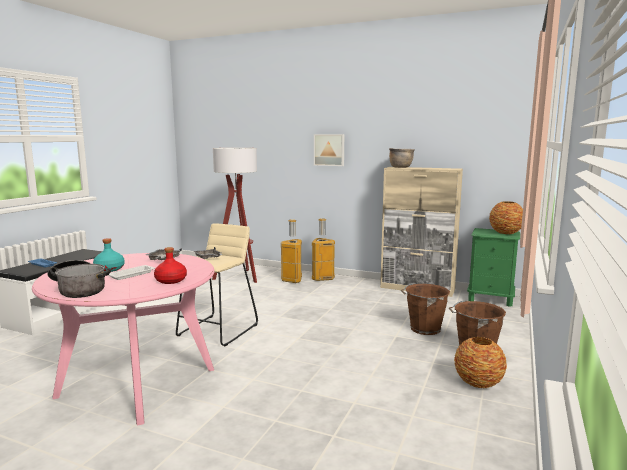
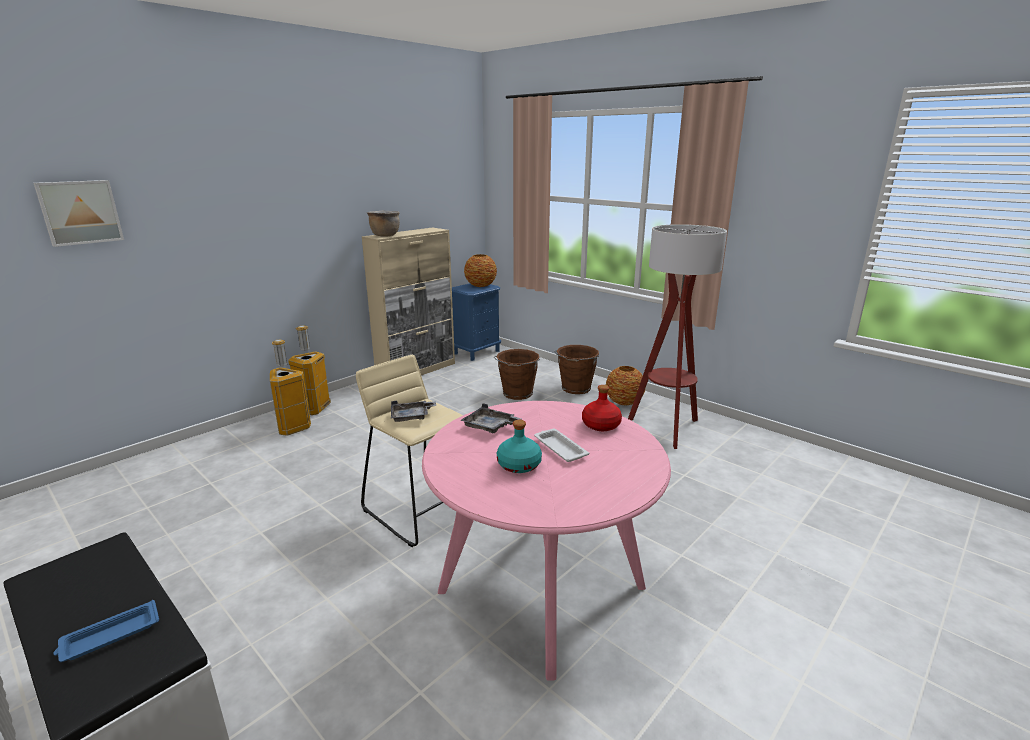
camera: 70 degrees left, 10 degrees up
cooking pot [48,260,111,298] -> none
floor lamp [212,148,257,283] -> floor lamp moved to [628,224,727,449]
picture [314,134,344,166] -> picture moved to [34,180,124,247]
green nightstand [467,228,520,307] -> blue nightstand [452,283,501,361]

